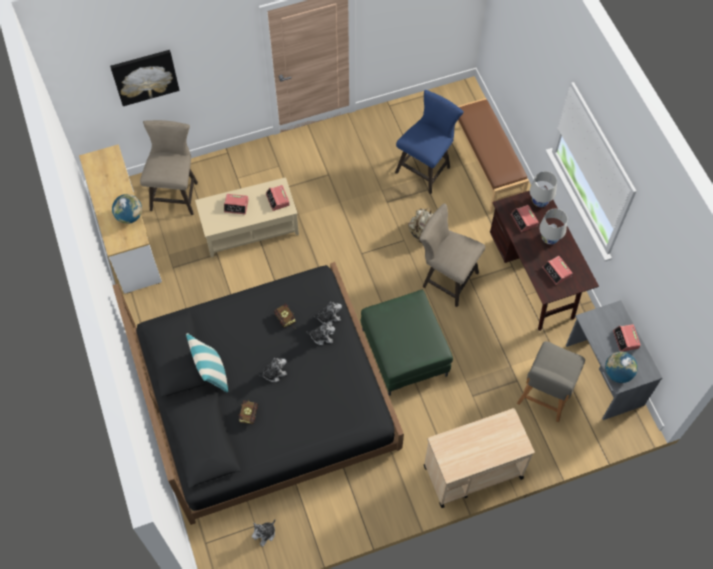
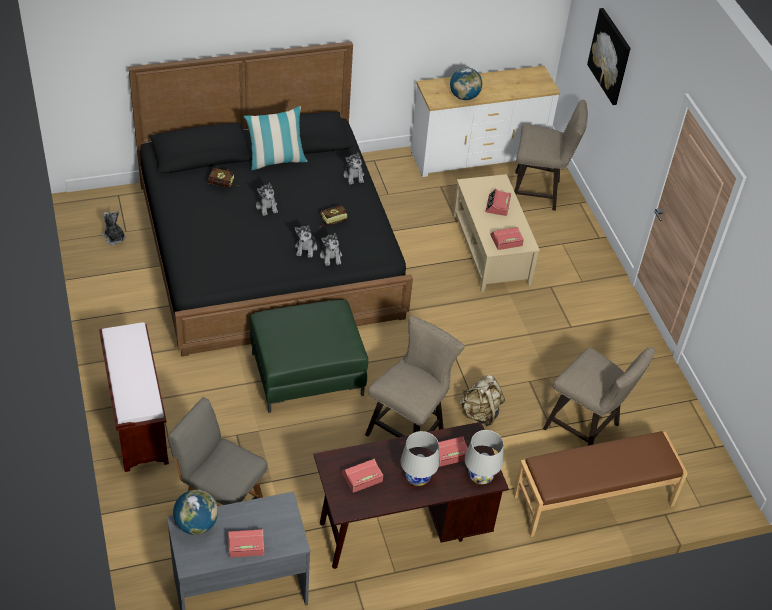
camera: 90 degrees right, 15 degrees down
blue stool [395,90,464,194] -> beige stool [543,347,655,446]
beige cart [424,408,535,508] -> brown bench [99,322,169,472]
none -> plush toy [344,153,364,184]

